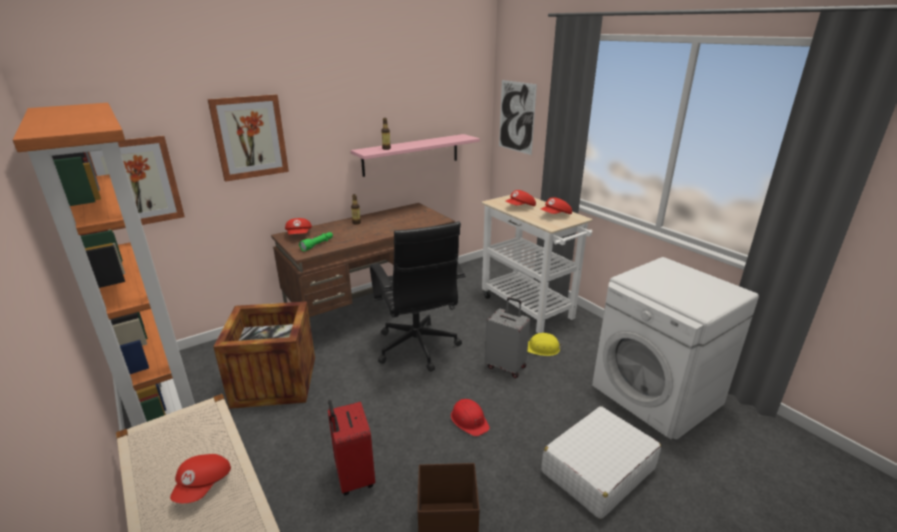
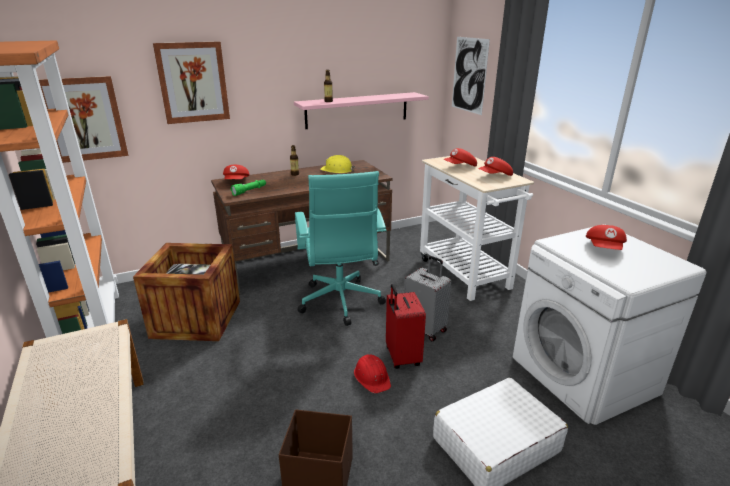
camera: 10 degrees right, 0 degrees up
red cap [170,454,231,503] -> red cap moved to [586,225,627,250]
red suitcase [328,400,375,495] -> red suitcase moved to [386,284,426,369]
black office chair [370,222,466,372] -> turquoise office chair [295,171,386,326]
yellow hard hat [528,333,563,356] -> yellow hard hat moved to [320,155,355,173]

